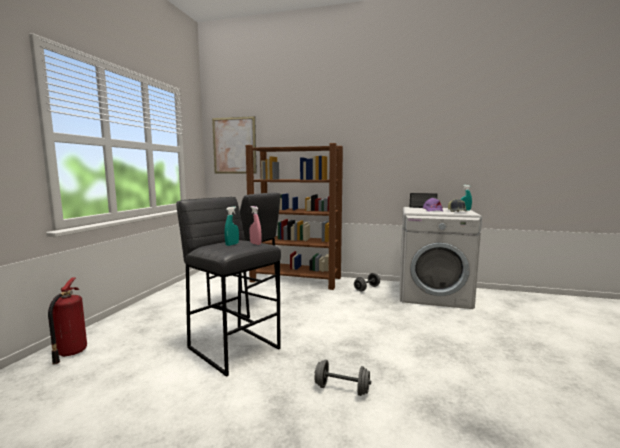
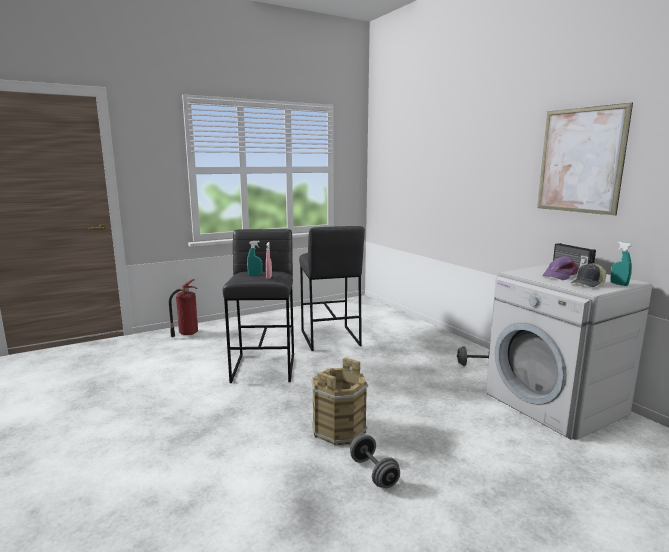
camera: 45 degrees right, 5 degrees up
picture [212,116,257,174] -> picture moved to [537,103,633,216]
brown bookcase [246,143,343,290] -> none
grey dumbbell [315,360,371,396] -> grey dumbbell moved to [350,435,400,488]
none -> brown bucket [311,357,368,446]

